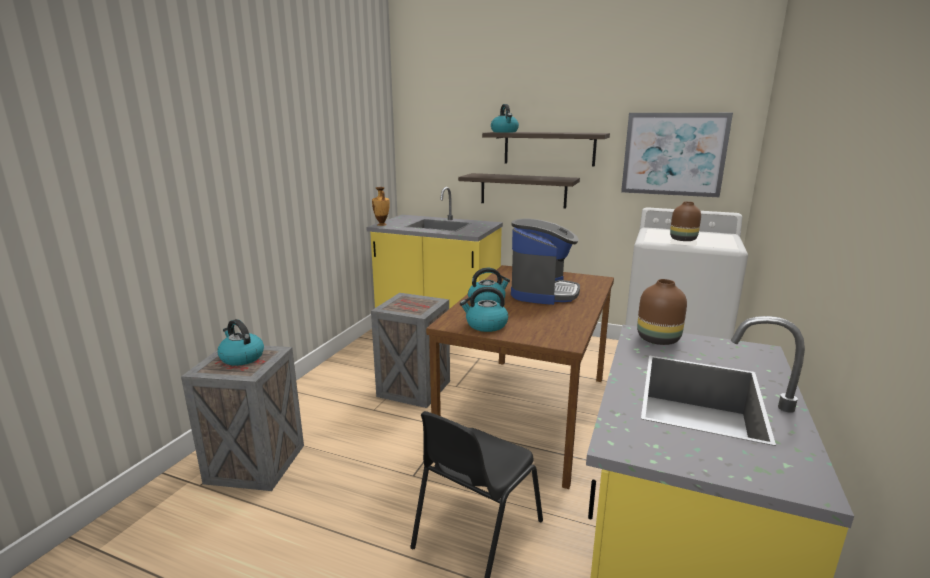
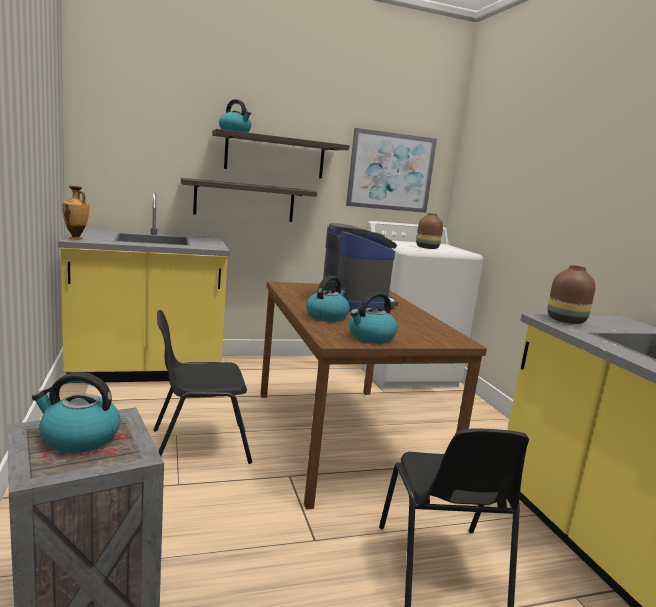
camera: 40 degrees left, 5 degrees down
crate [371,293,450,408] -> black chair [154,310,252,464]

